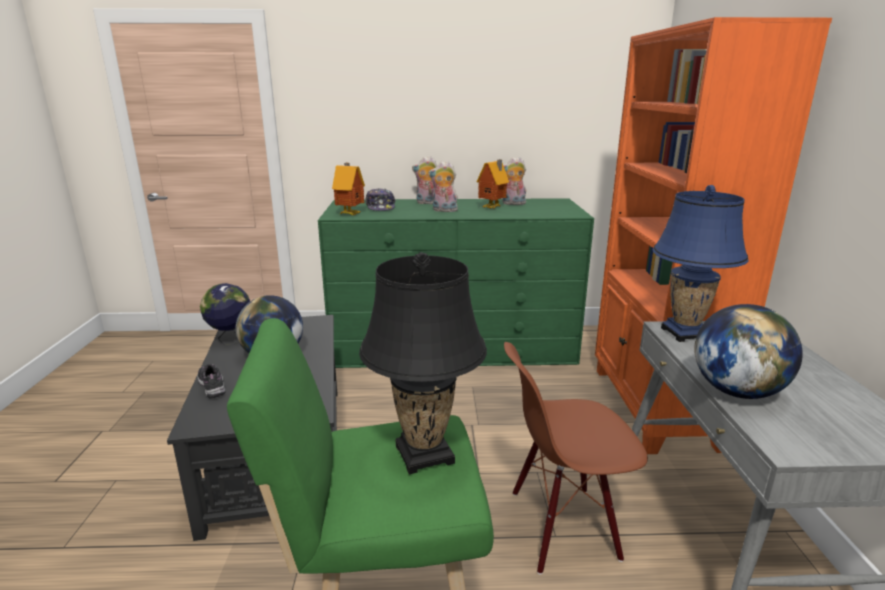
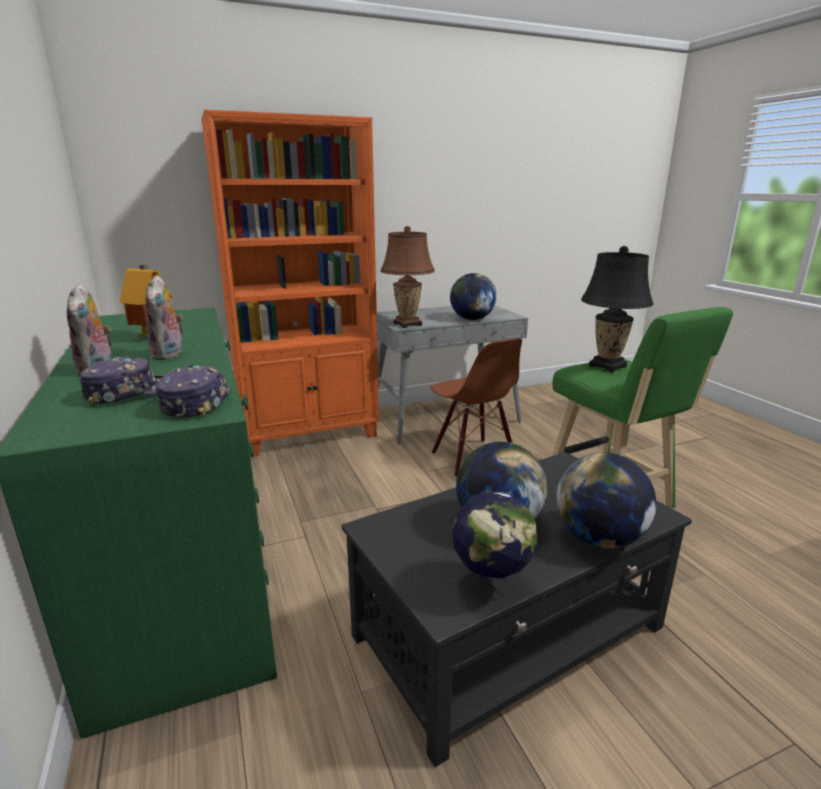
camera: 110 degrees left, 0 degrees up
shoe [198,364,226,399] -> globe [556,452,656,548]
toy house [332,163,365,215] -> cap [155,365,231,418]
plush toy [503,157,526,205] -> none
blue table lamp [653,185,748,342] -> brown table lamp [380,226,435,328]

